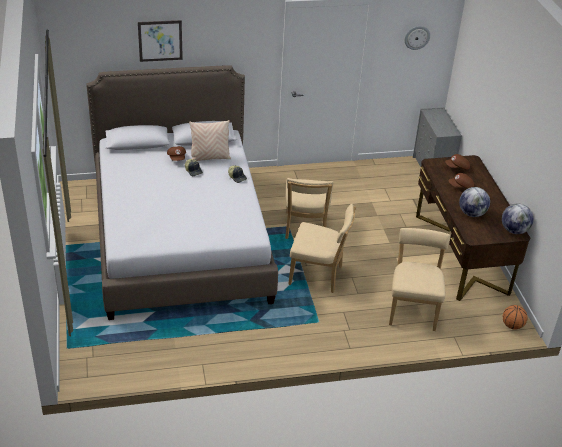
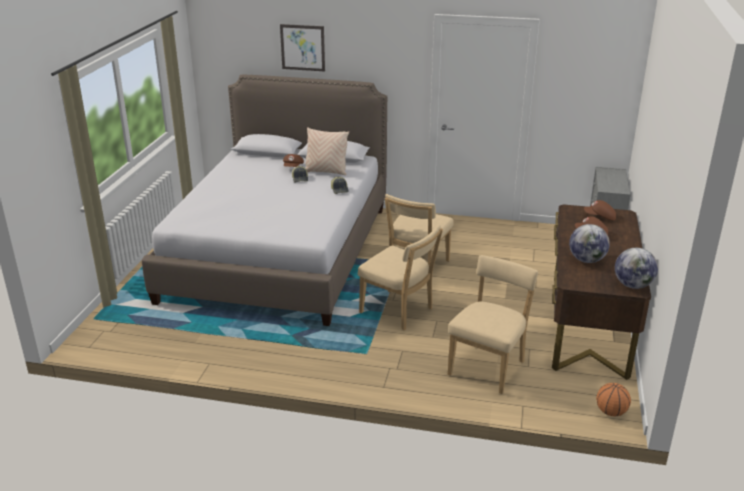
camera: 25 degrees right, 10 degrees down
wall clock [405,26,430,50] -> none

